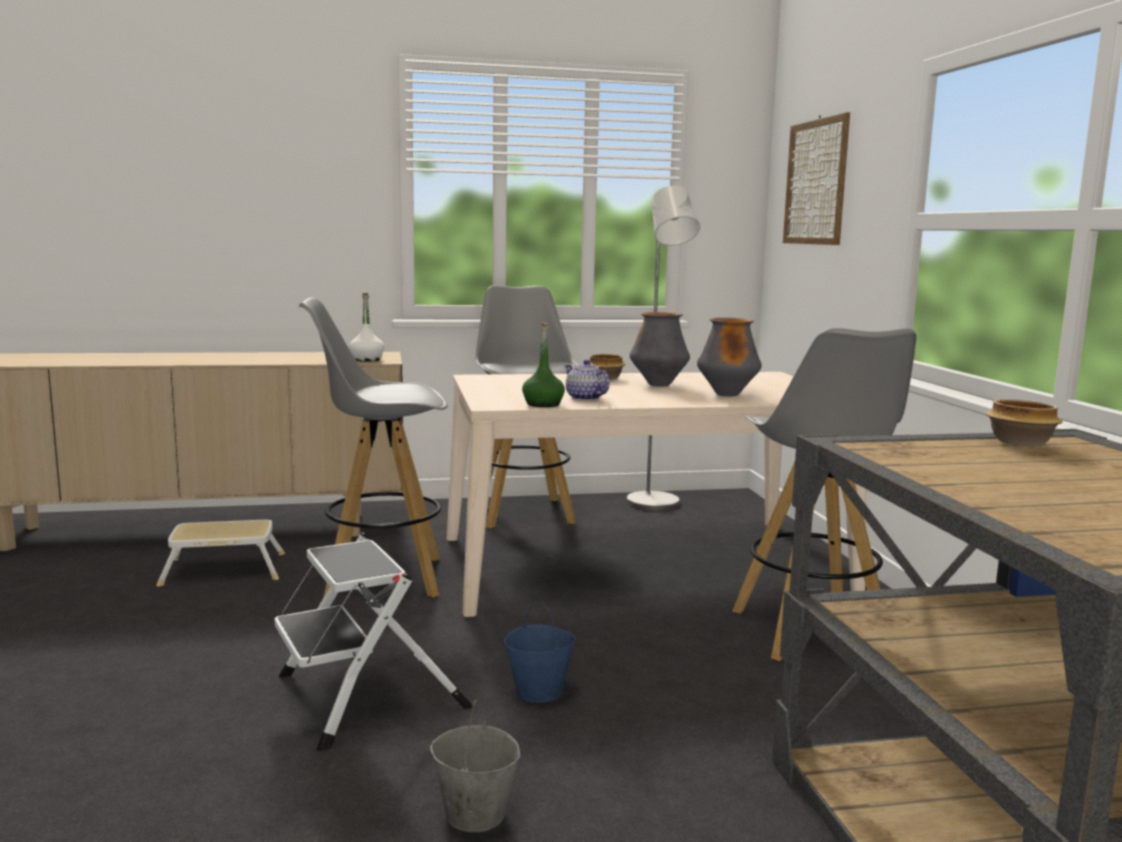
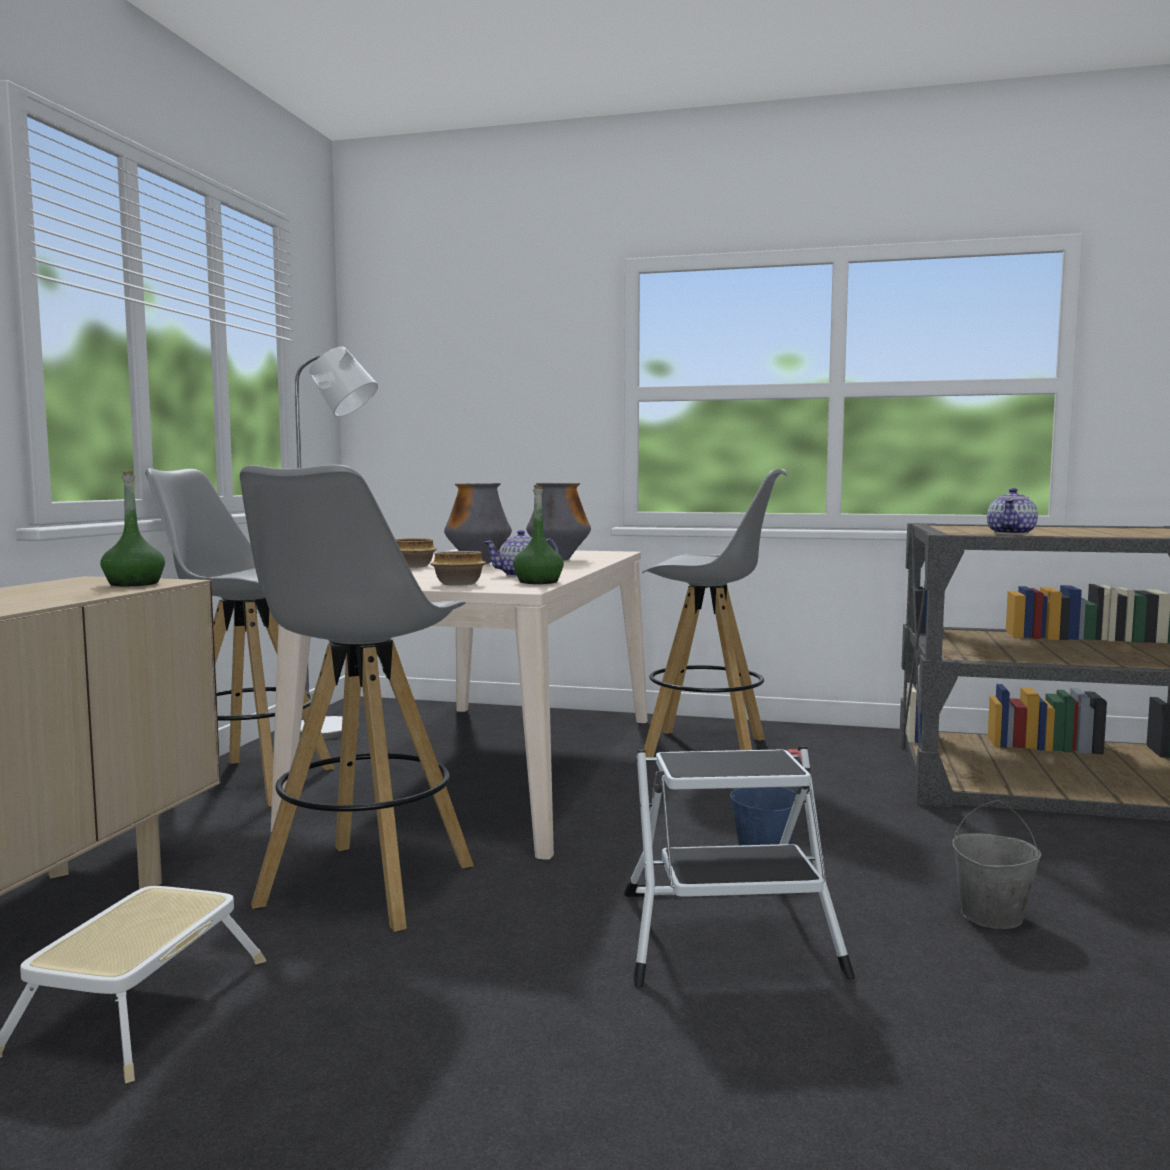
camera: 65 degrees left, 5 degrees down
white bottle [349,293,384,362] -> green bottle [100,471,165,586]
picture [783,112,850,245] -> none
bowl [986,399,1063,447] -> bowl moved to [430,551,486,586]
none -> teapot [987,488,1038,535]

